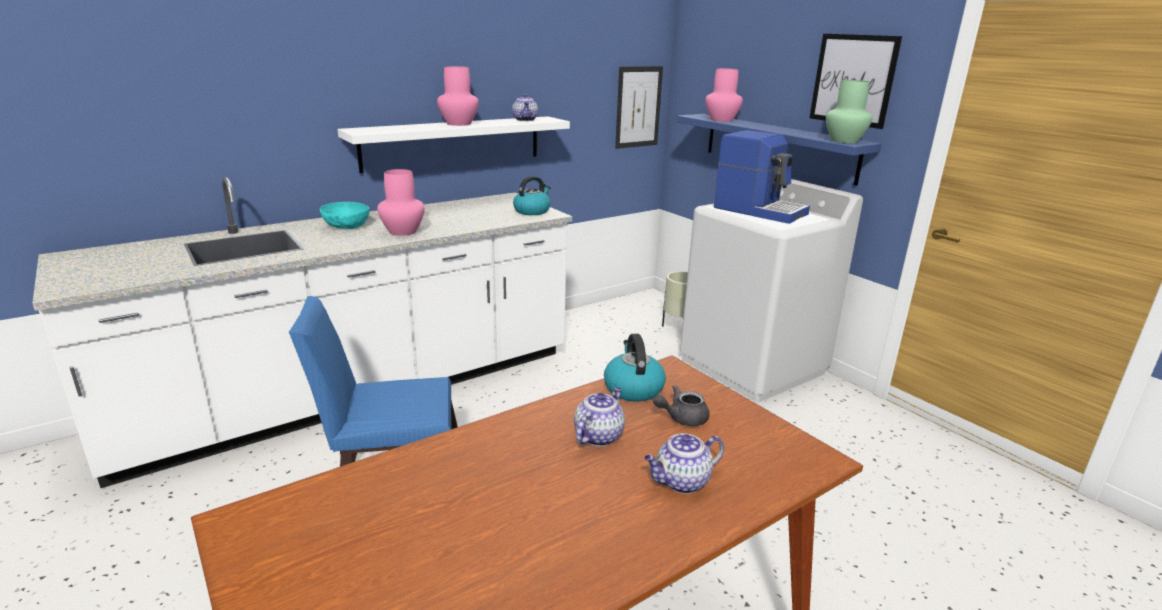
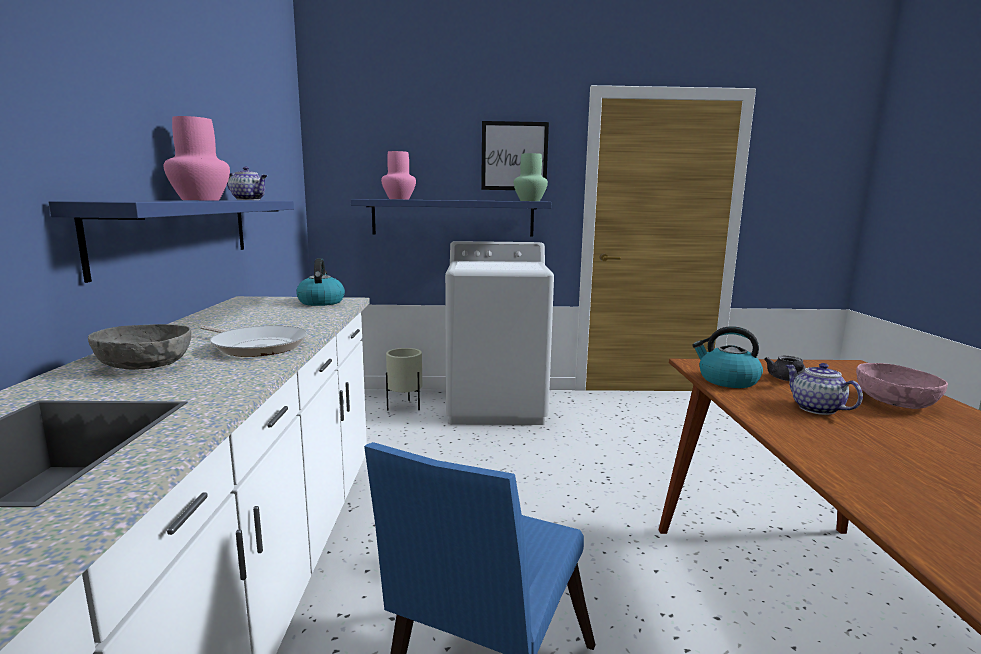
camera: 55 degrees left, 10 degrees down
turquoise bowl [320,202,370,229] -> grey bowl [88,324,191,370]
white shelf [338,116,570,174] -> blue shelf [49,200,294,283]
pink vase [377,169,425,236] -> frying pan [200,325,307,357]
picture [615,66,663,149] -> none
teapot [644,433,724,494] -> pink bowl [856,363,948,409]
coffee machine [714,130,810,224] -> none

